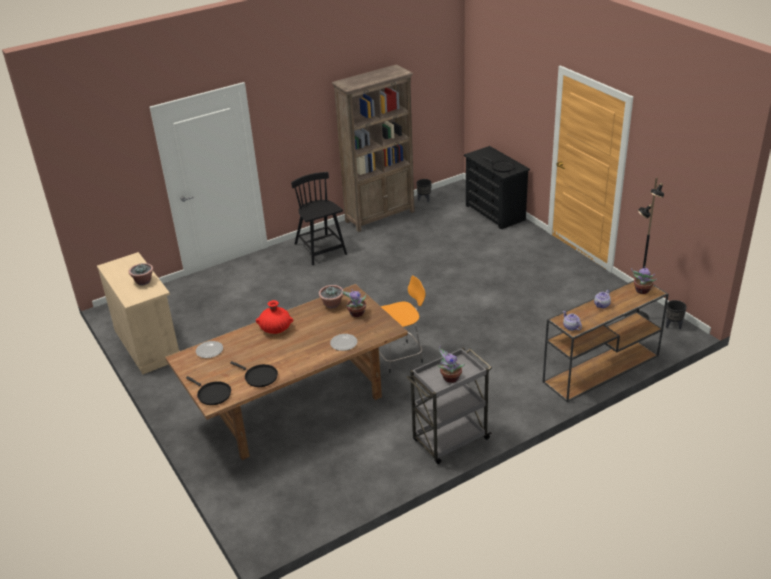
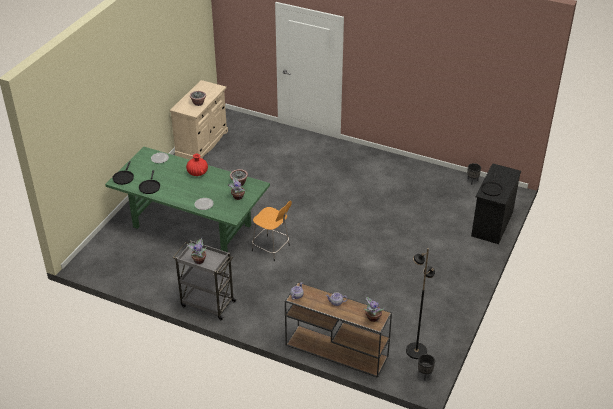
camera: 55 degrees right, 5 degrees up
brown dining table [165,284,408,460] -> green dining table [105,146,270,252]
black chair [291,172,347,265] -> none
brown bookcase [332,64,415,232] -> none

